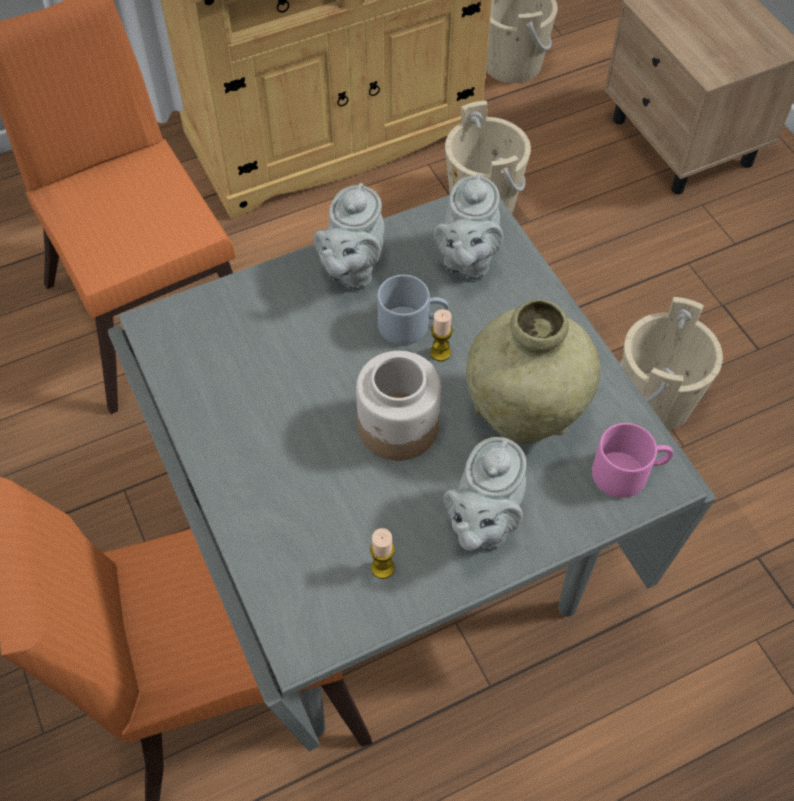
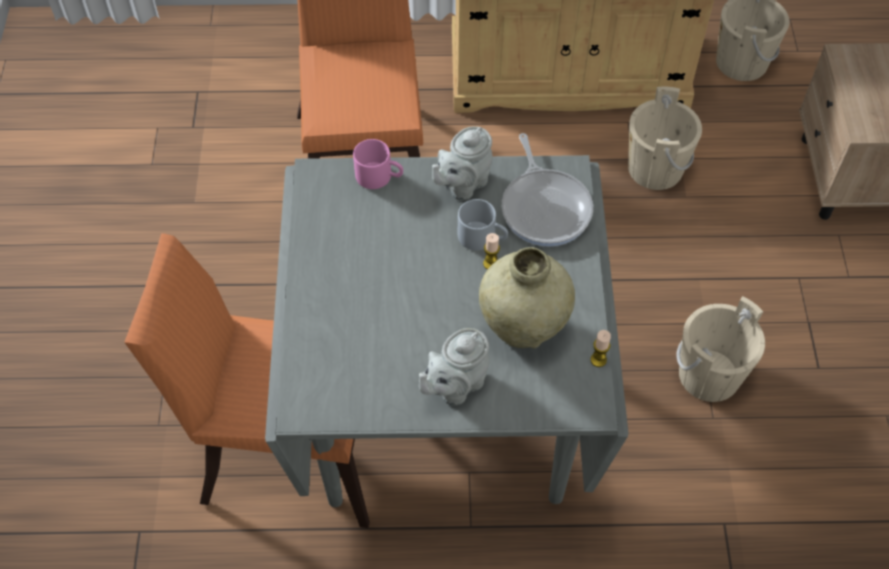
camera: 25 degrees right, 0 degrees up
jar [356,351,441,461] -> none
candle [370,528,395,579] -> candle moved to [590,330,611,367]
grey teapot [434,172,503,280] -> frying pan [502,133,593,246]
pink mug [592,423,673,498] -> pink mug moved to [353,139,403,189]

